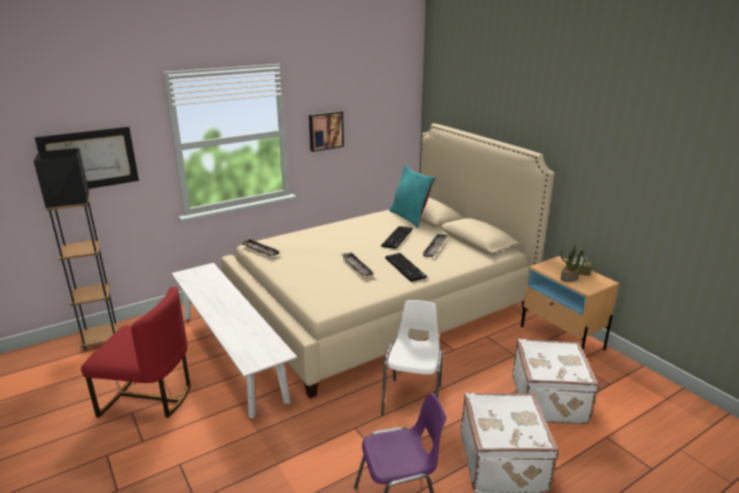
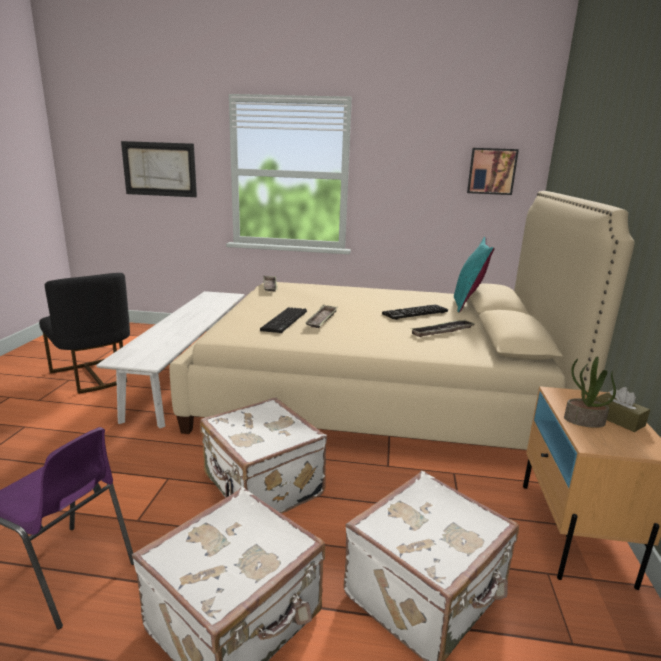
camera: 40 degrees right, 5 degrees down
black floor lamp [34,148,118,351] -> none
red chair [81,287,191,418] -> black chair [39,273,130,394]
picture [309,111,344,152] -> picture moved to [467,148,519,195]
white chair [381,300,443,416] -> white suitcase [200,397,327,514]
keyboard [385,253,427,282] -> keyboard moved to [260,307,307,333]

